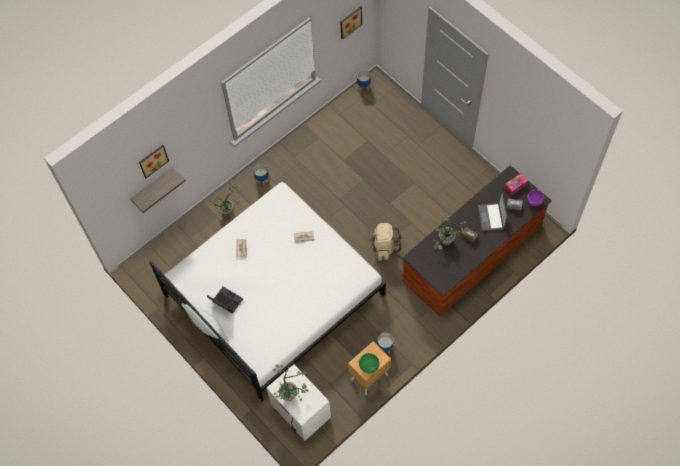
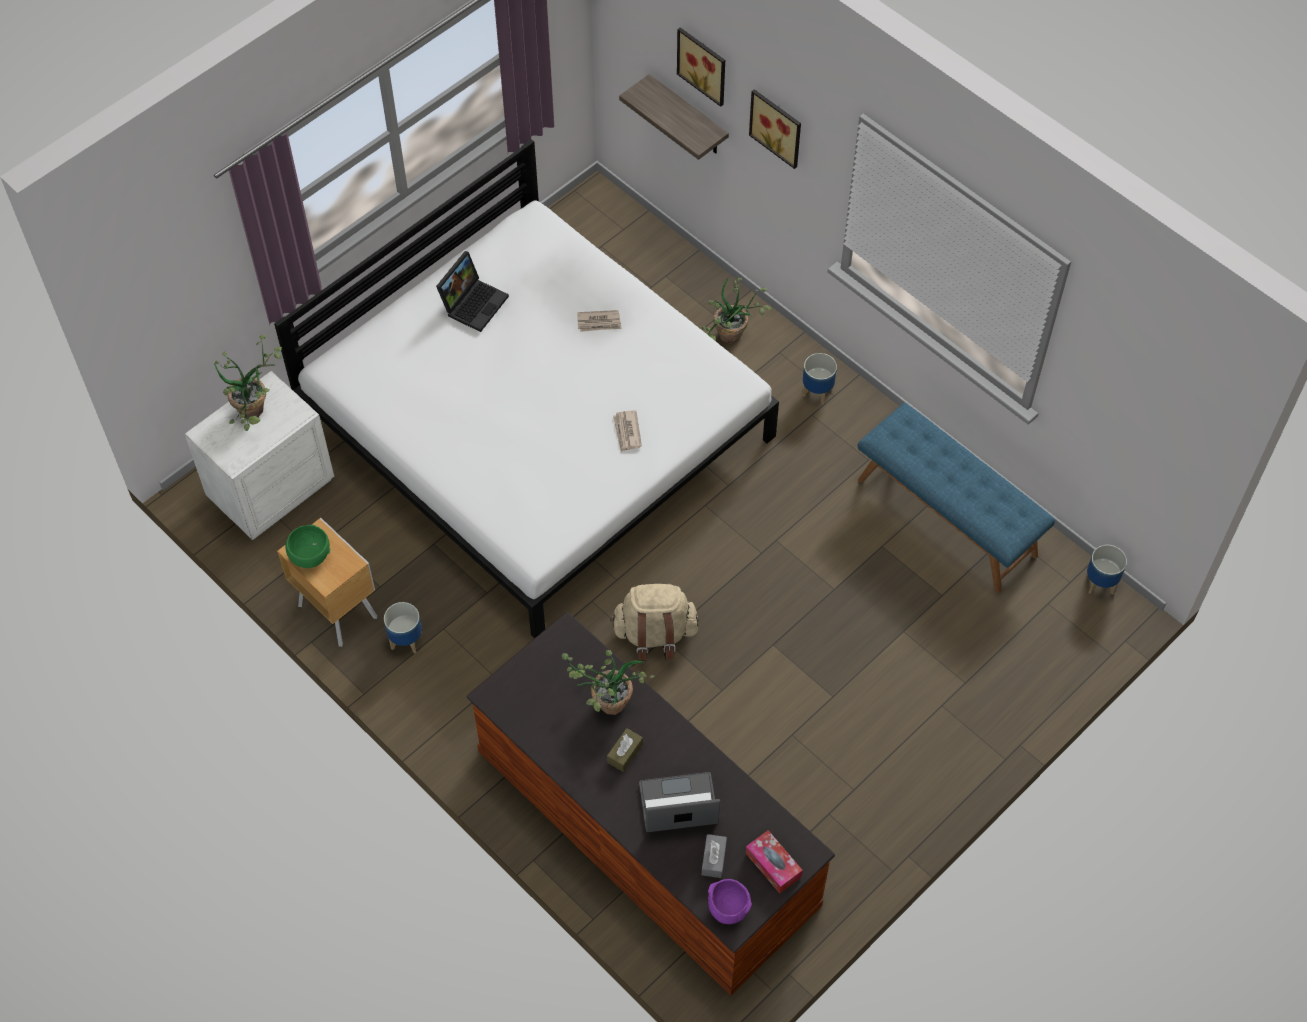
camera: 85 degrees right, 5 degrees down
pillow [181,303,229,342] -> none
picture [340,6,362,40] -> picture moved to [749,89,801,169]
none -> blue bench [858,403,1055,593]

